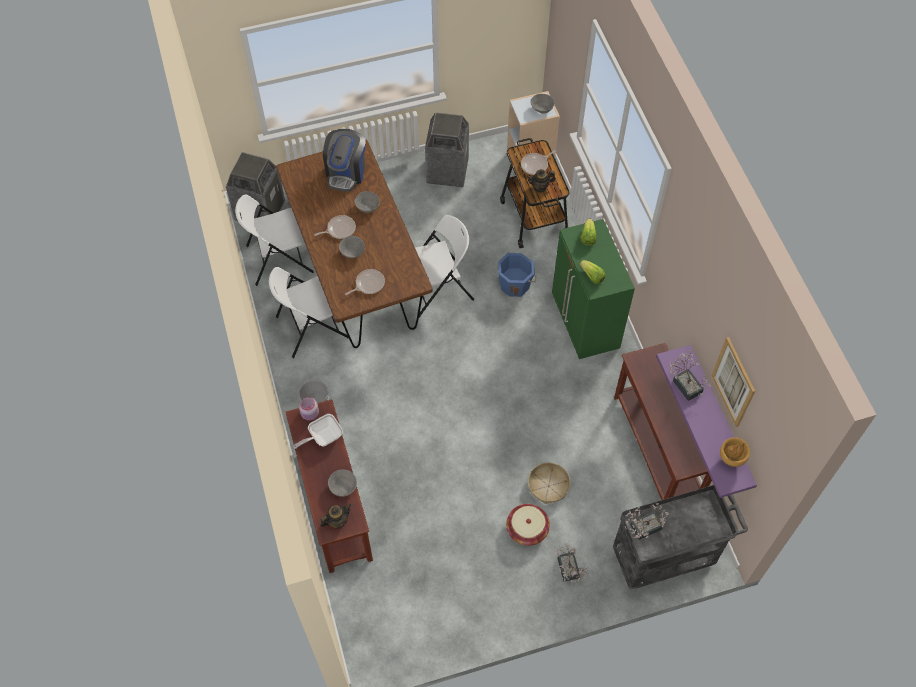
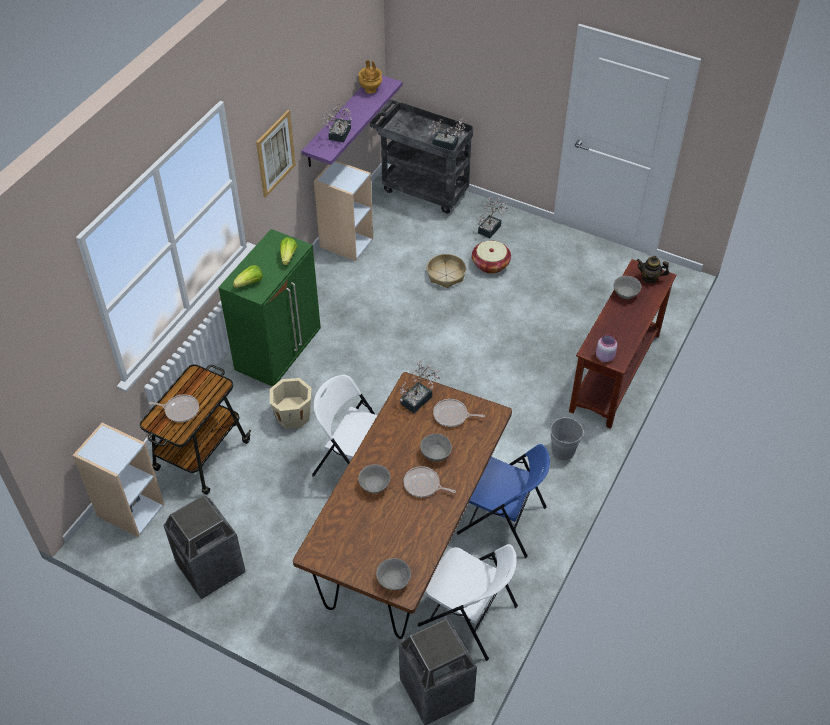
camera: 135 degrees left, 10 degrees down
white chair [269,267,349,359] -> blue chair [457,444,550,558]
frying pan [293,414,343,449] -> none
coffee machine [323,129,366,192] -> none
blue bucket [498,253,536,297] -> beige bucket [270,378,311,429]
teapot [527,169,556,193] -> none
grey bowl [530,94,555,114] -> grey bowl moved to [376,558,411,590]
brown console table [614,343,712,500] -> bookcase [314,160,373,261]
picture [712,337,755,427] -> picture moved to [256,110,296,198]
none -> potted plant [400,360,440,413]

